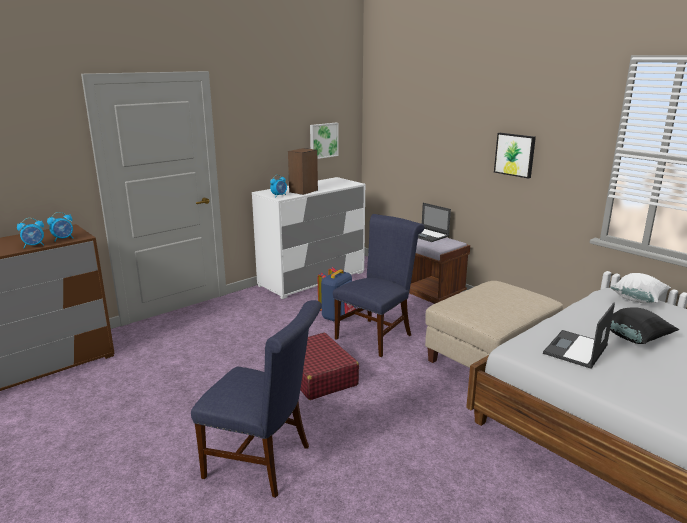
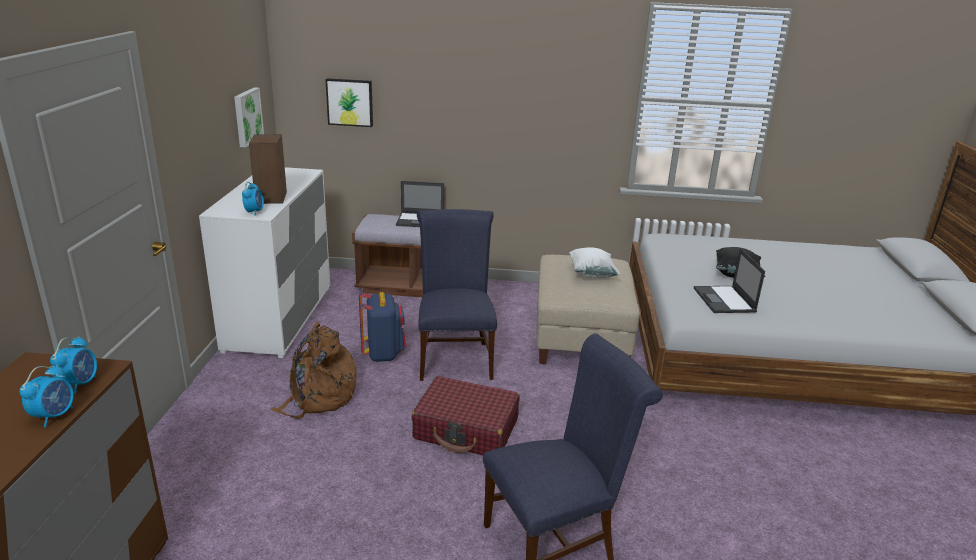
camera: 45 degrees left, 5 degrees up
picture [494,133,536,179] -> picture moved to [325,78,373,127]
white pillow [610,273,671,304] -> white pillow moved to [569,247,620,278]
none -> brown backpack [271,322,357,419]

